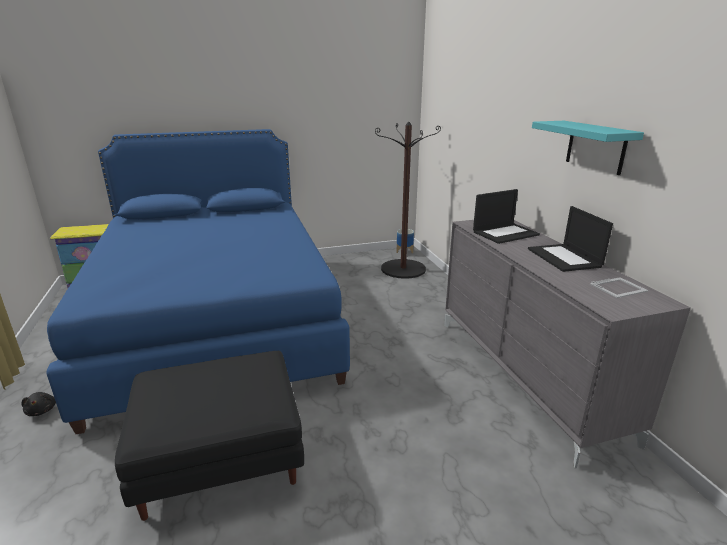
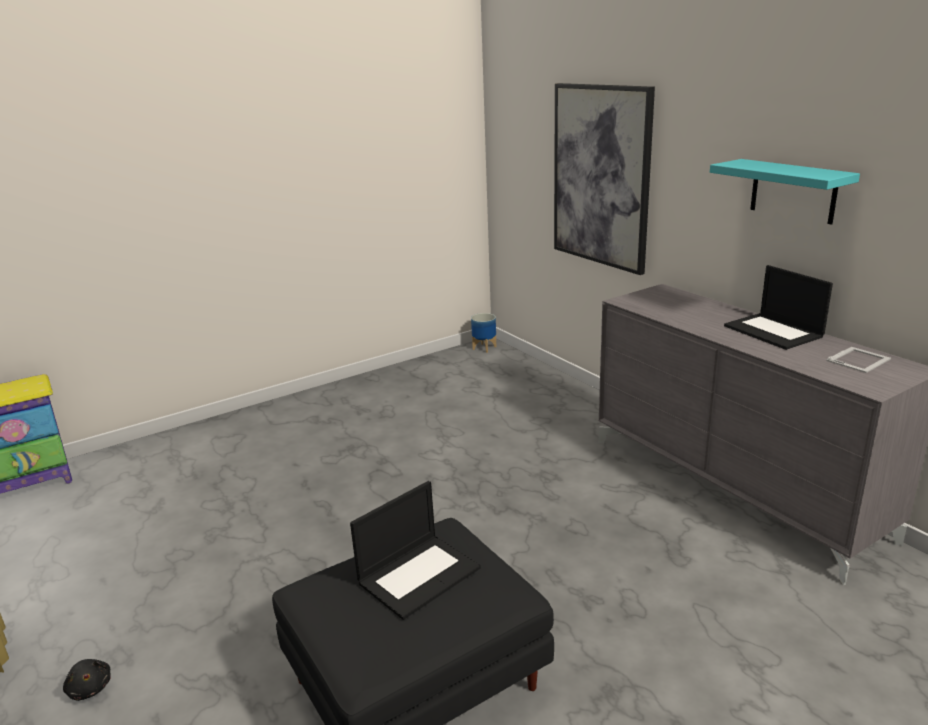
camera: 15 degrees left, 0 degrees up
blue bed [46,129,350,434] -> none
black clothes rack [375,122,441,279] -> none
laptop [473,189,540,244] -> laptop moved to [350,481,481,620]
none -> picture [554,83,655,275]

